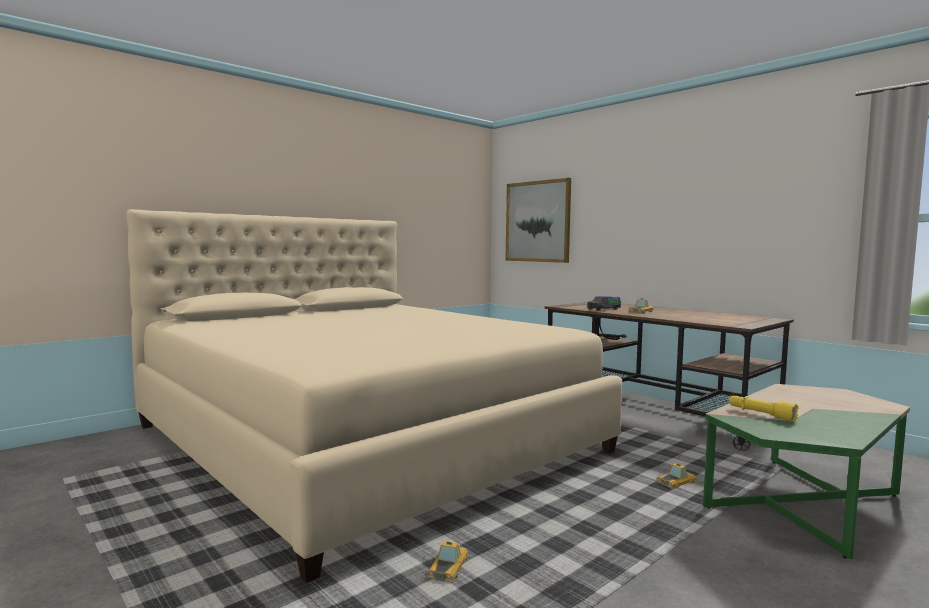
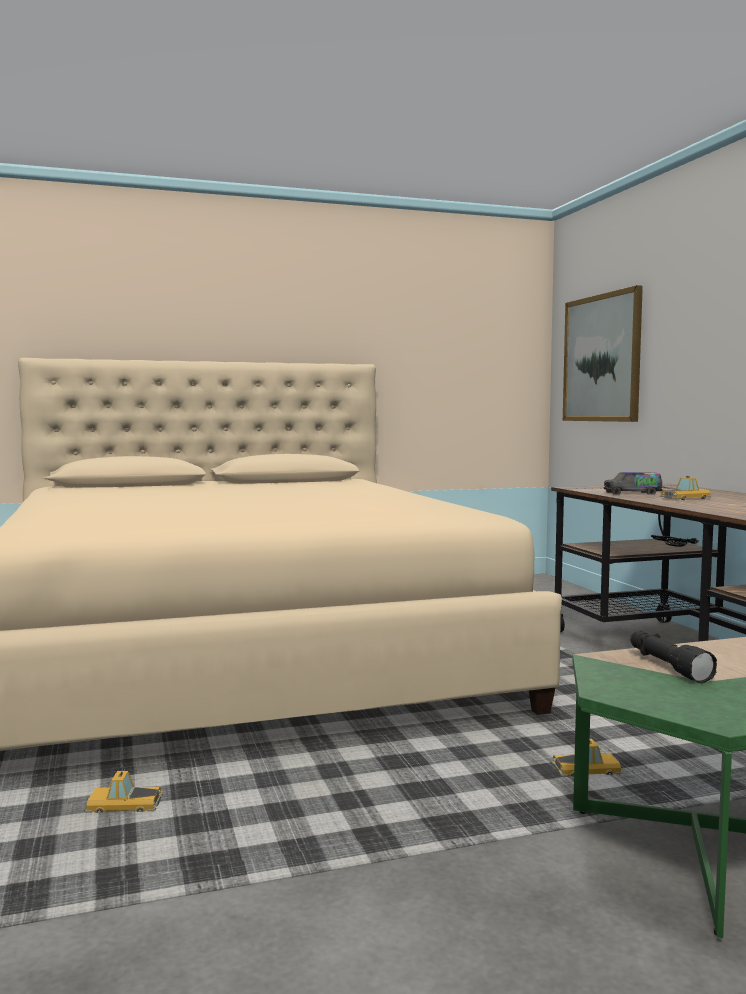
camera: 25 degrees right, 0 degrees up
toy car [426,541,469,583] -> toy car turned 135 degrees counterclockwise [84,771,163,813]
yellow flashlight [729,395,798,422] -> black flashlight [630,630,717,683]

